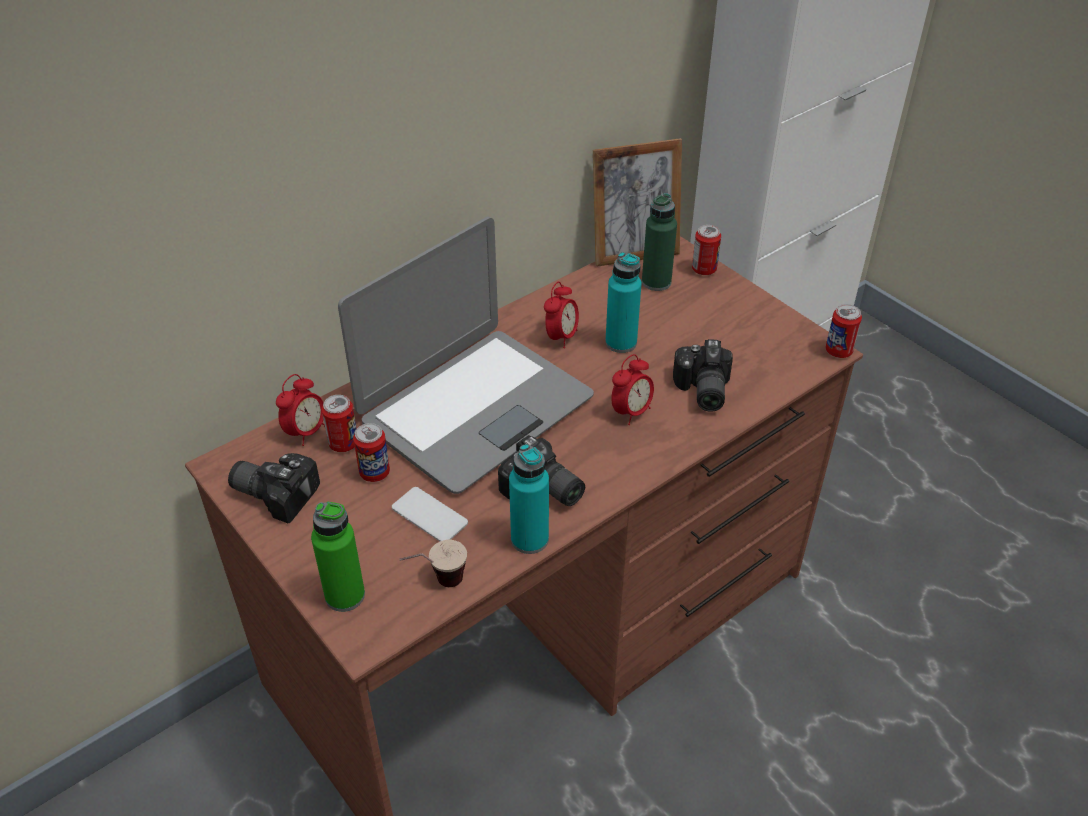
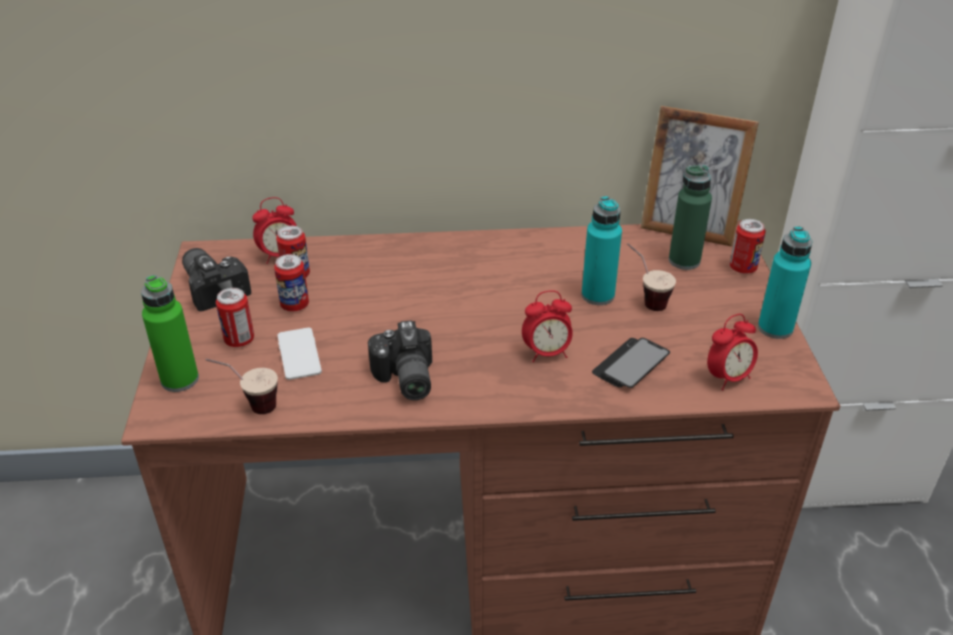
camera: 35 degrees right, 5 degrees down
laptop [338,217,594,494] -> none
turquoise bottle [509,444,549,554] -> turquoise bottle moved to [758,227,812,339]
alarm clock [544,281,579,348] -> alarm clock moved to [707,314,758,390]
camera [673,339,733,412] -> phone [592,338,670,388]
can [825,304,862,358] -> can moved to [216,288,254,347]
none -> cup [627,243,676,311]

